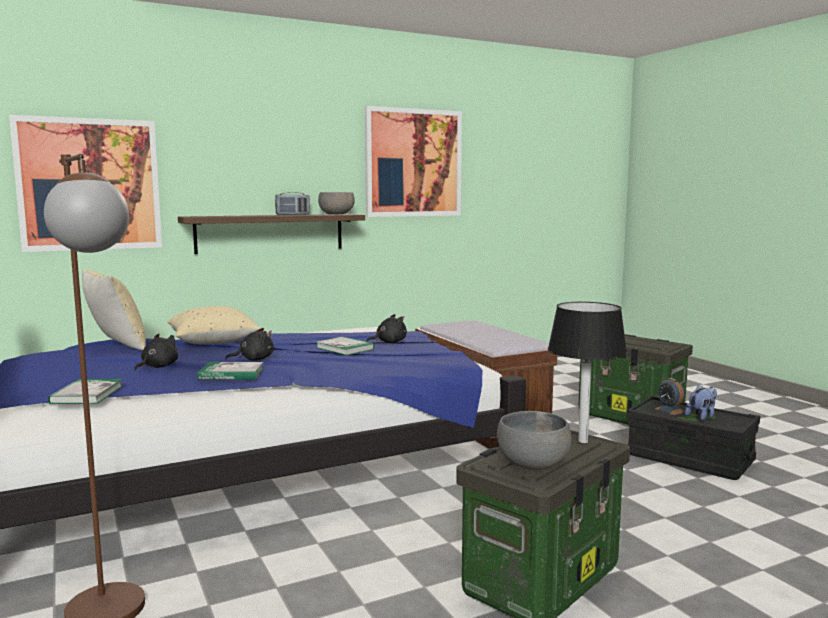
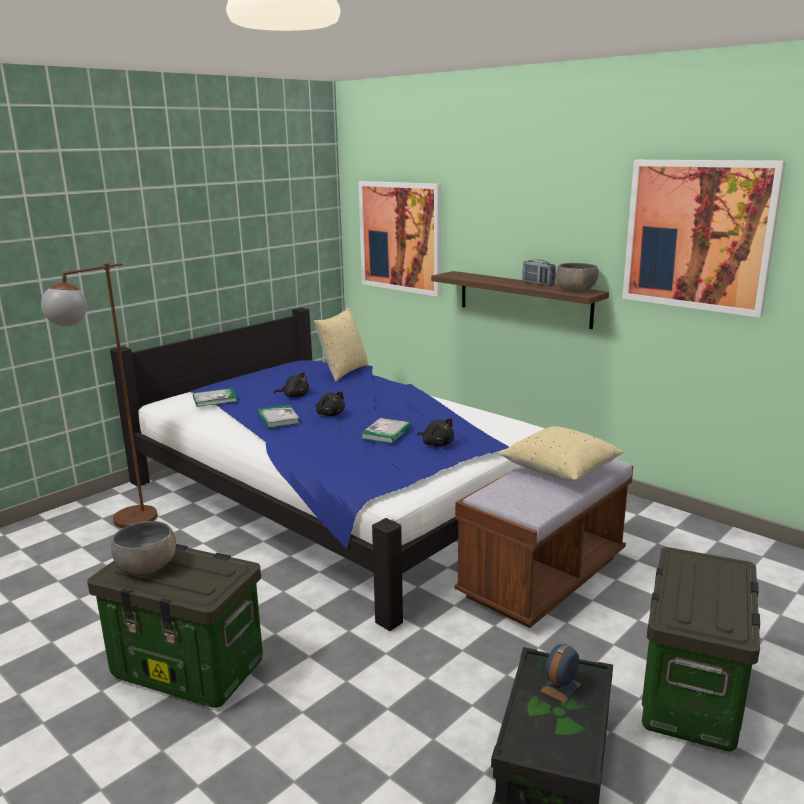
camera: 70 degrees right, 10 degrees up
beige pillow [167,306,261,345] -> beige pillow moved to [499,426,624,482]
black table lamp [548,302,627,443] -> none
plush toy [685,385,717,420] -> none

